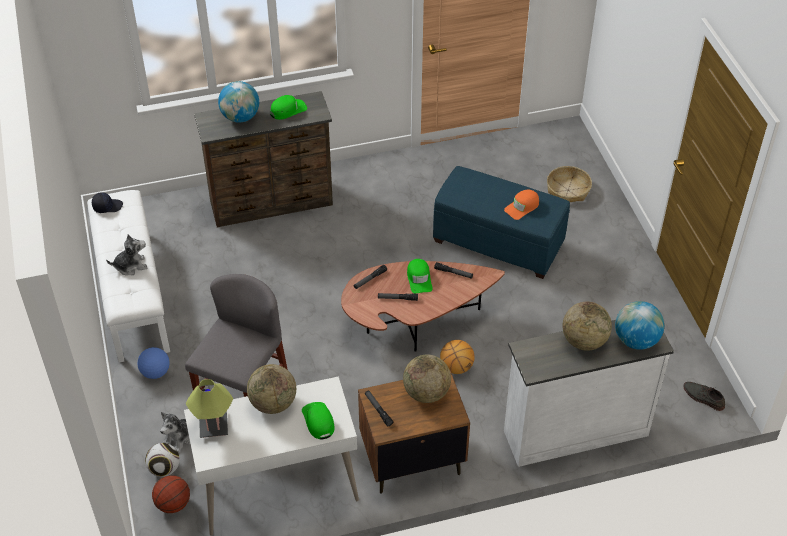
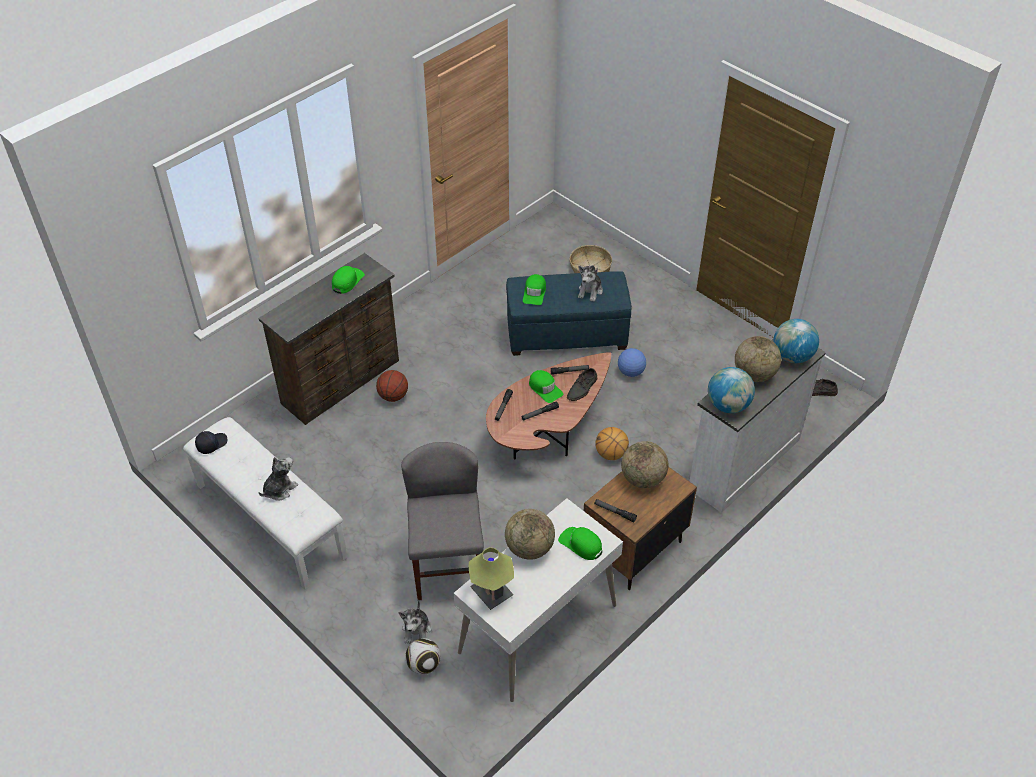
camera: 30 degrees left, 0 degrees up
football [137,347,170,379] -> football moved to [618,348,646,377]
basketball [152,475,190,513] -> basketball moved to [376,370,408,402]
globe [218,81,259,123] -> globe moved to [708,367,755,413]
orange cap [504,189,539,220] -> plush toy [578,265,603,302]
none -> green cap [523,274,546,305]
none -> grey shoe [567,368,597,401]

